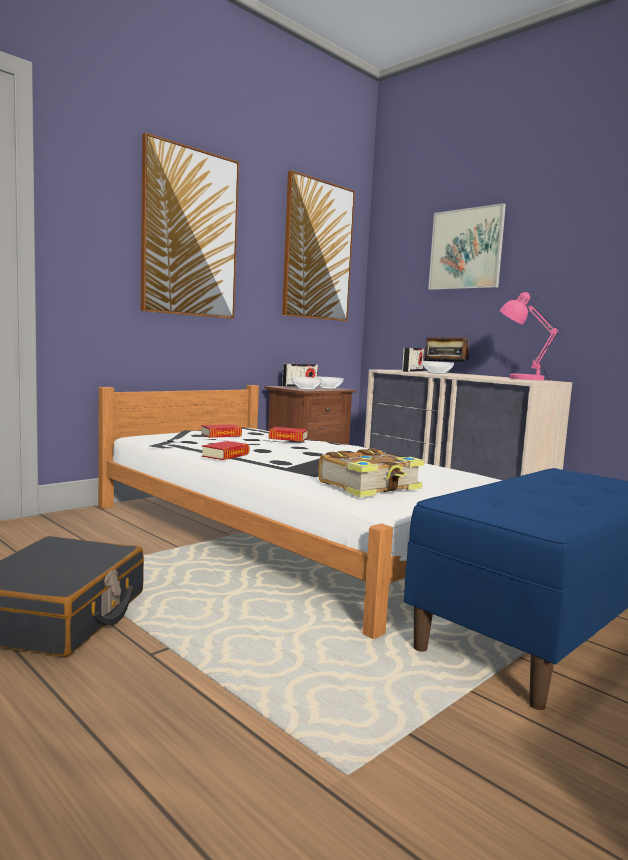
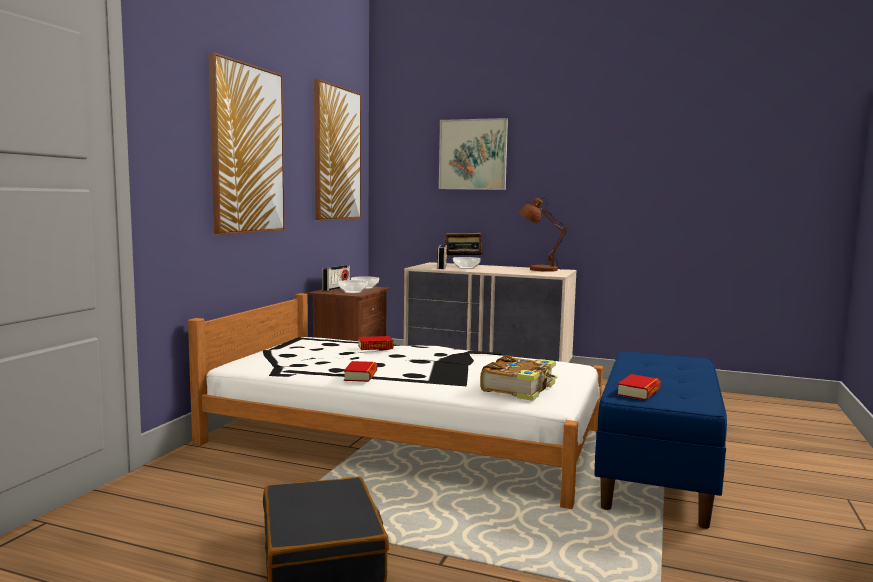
camera: 25 degrees left, 0 degrees up
book [201,424,242,438] -> book moved to [617,374,661,400]
pink table lamp [499,292,559,381] -> brown table lamp [518,198,568,272]

